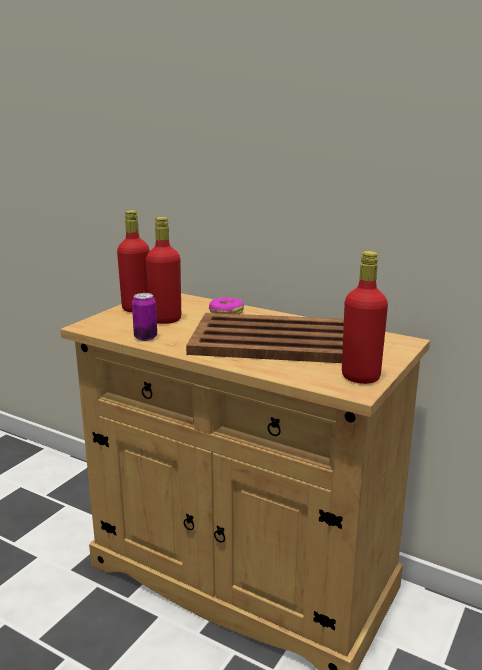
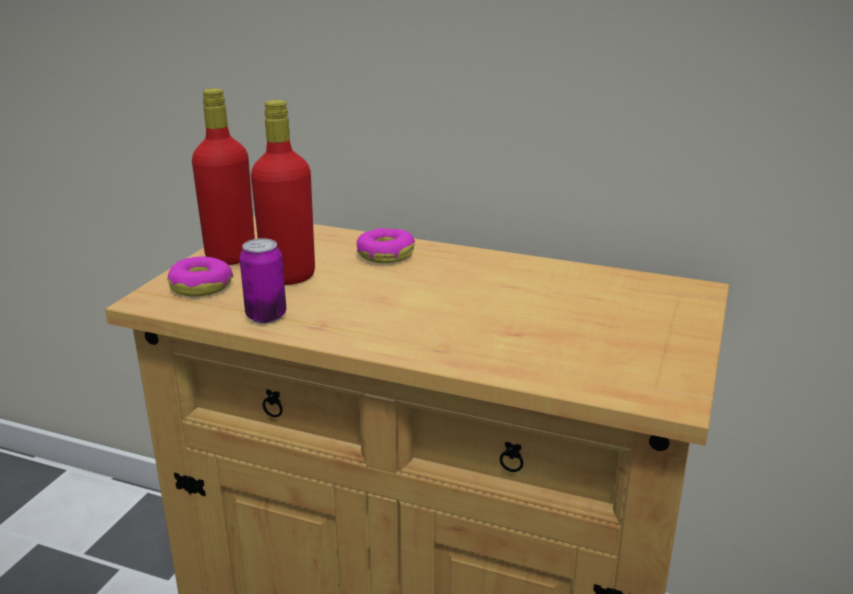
camera: 10 degrees left, 5 degrees up
brown tray [186,313,344,363] -> none
red bottle [342,251,388,384] -> none
none -> donut [167,256,233,297]

